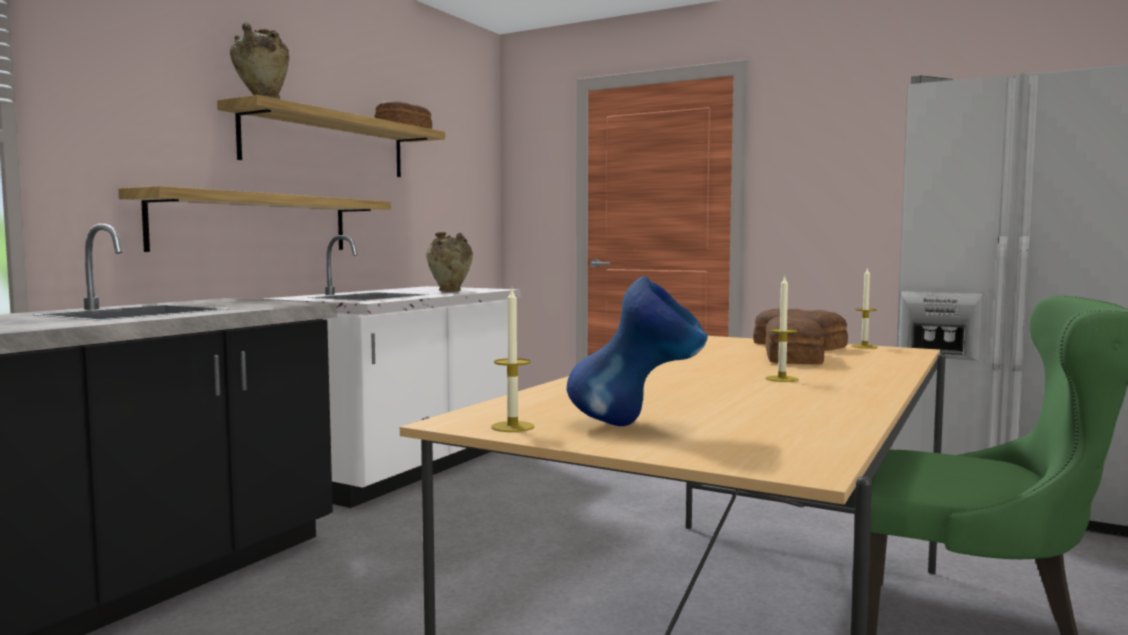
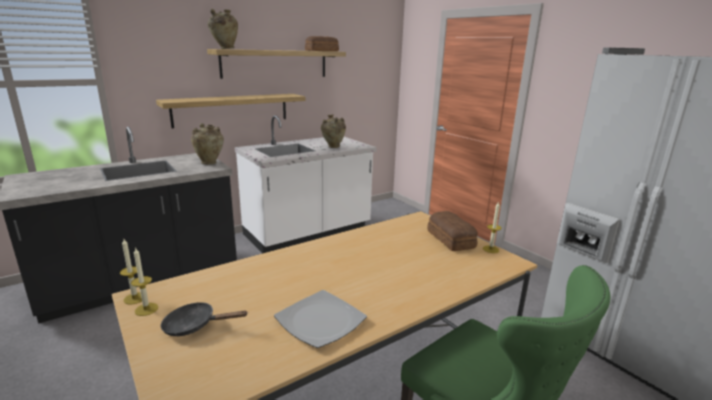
camera: 25 degrees right, 15 degrees up
blue vase [566,276,708,426] -> black frying pan [161,302,247,336]
bread [765,316,825,365] -> none
candle [766,277,799,382] -> candle moved to [120,239,142,304]
none -> beige vase [191,123,224,164]
none -> plate [274,290,367,348]

